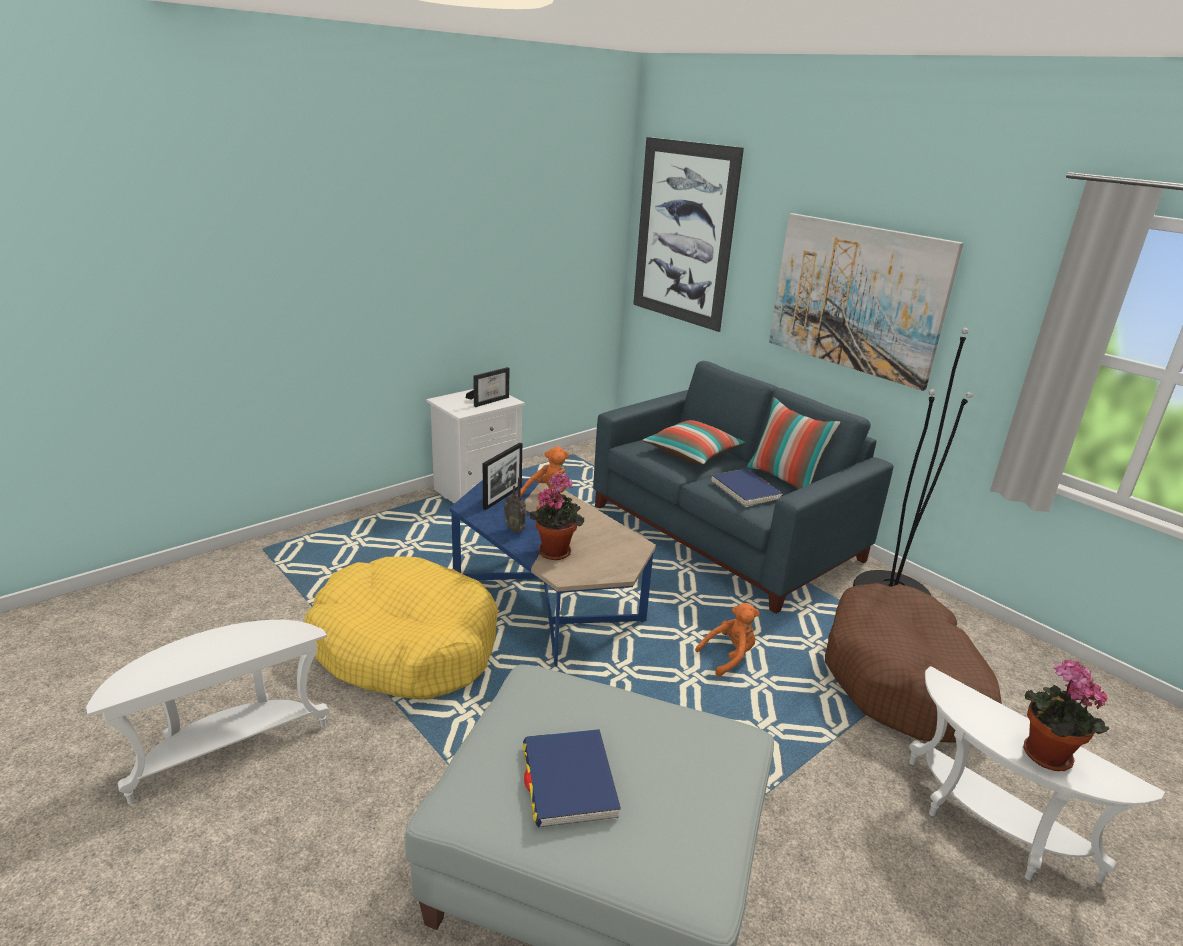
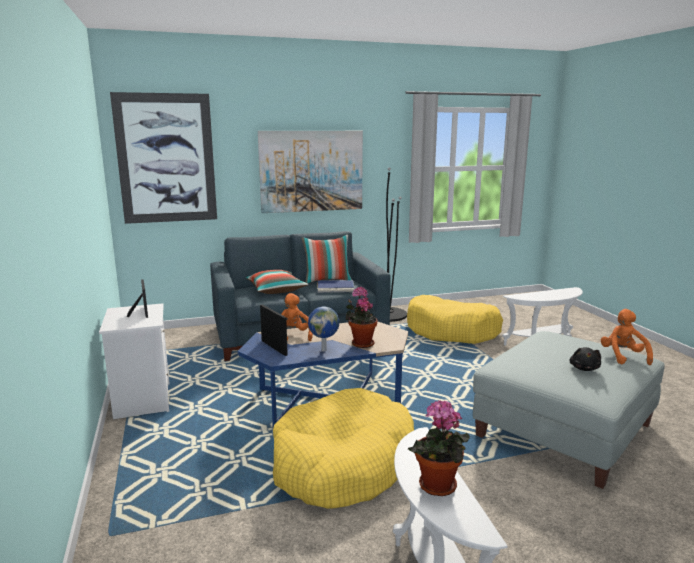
camera: 65 degrees left, 10 degrees down
radio [504,477,527,533] -> globe [308,307,339,352]
blue book [523,729,621,827] -> black plush toy [569,347,601,371]
orange plush toy [695,603,760,676] -> orange plush toy moved to [601,309,653,365]
brown dog bed [825,583,1002,743] -> yellow dog bed [407,295,503,344]
potted plant [1023,660,1109,771] -> potted plant moved to [408,400,470,496]

